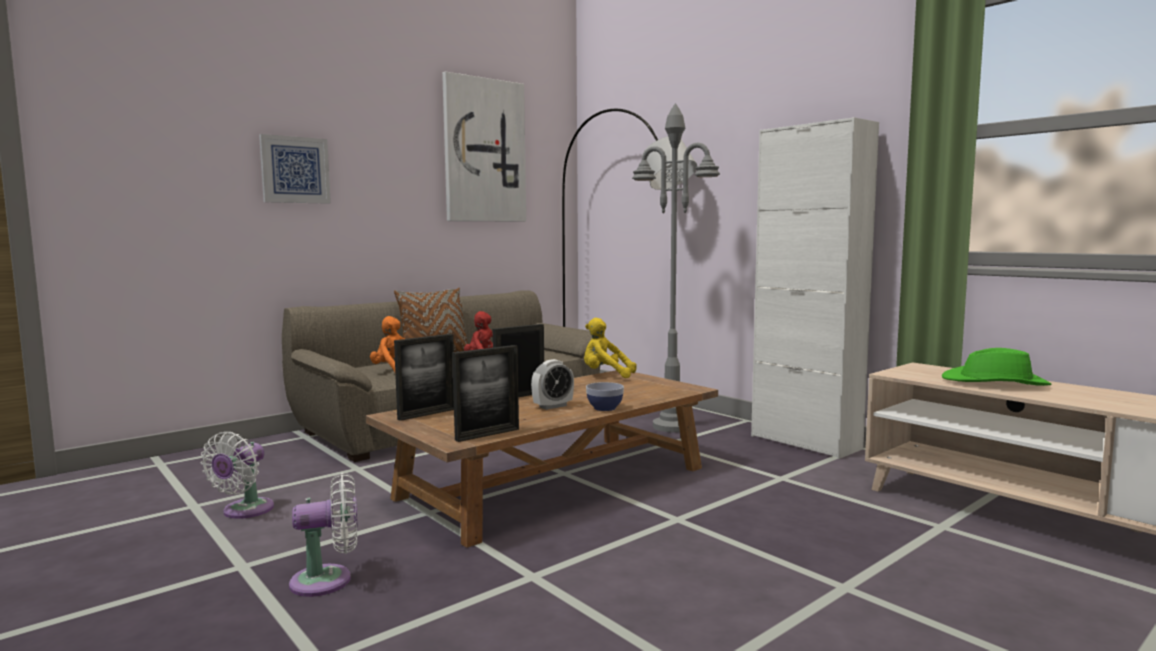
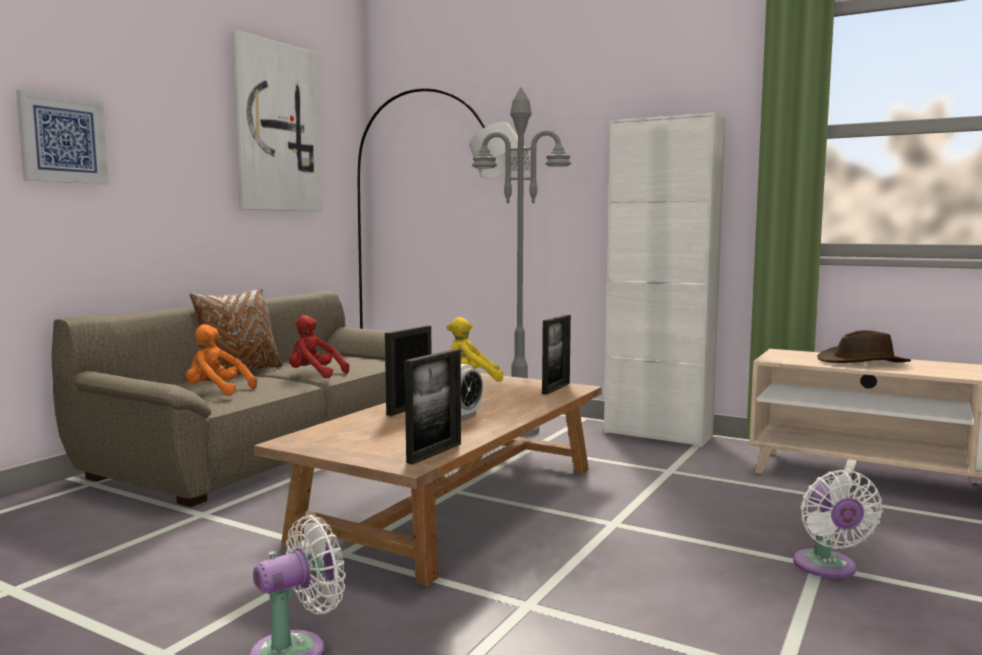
camera: 20 degrees left, 0 degrees up
white fan [201,432,274,519] -> white fan moved to [793,469,883,578]
picture frame [394,334,454,421] -> picture frame moved to [542,315,571,395]
bowl [586,382,624,411] -> none
green hat [942,348,1051,386] -> brown hat [817,330,911,363]

